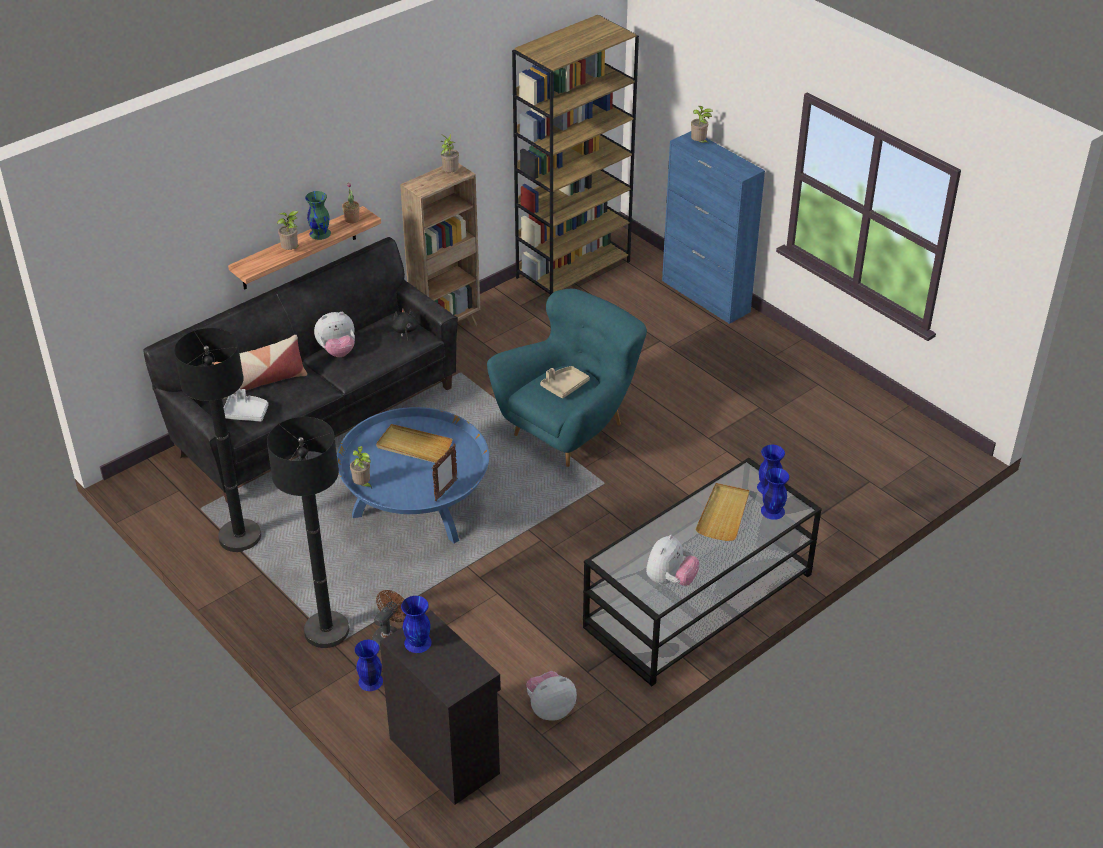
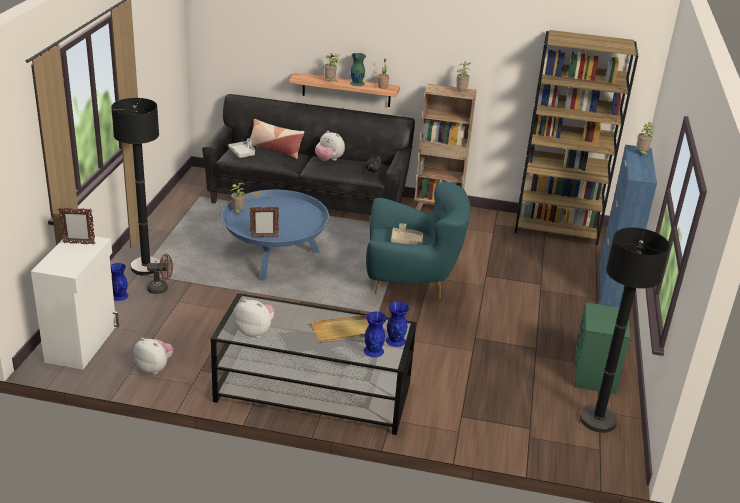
camera: 50 degrees right, 10 degrees down
black floor lamp [174,328,261,552] -> black floor lamp moved to [580,227,670,433]
beige tray [376,424,453,463] -> none
black cabinet [380,610,501,805] -> white cabinet [31,236,119,369]
blue vase [401,596,432,653] -> picture frame [58,208,95,245]
plush toy [646,535,700,586] -> plush toy turned 150 degrees counterclockwise [234,299,274,338]
none -> green nightstand [574,302,630,394]

